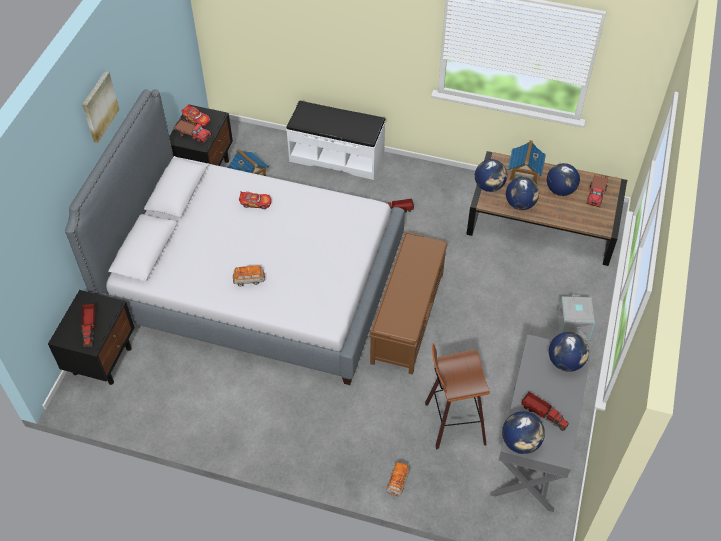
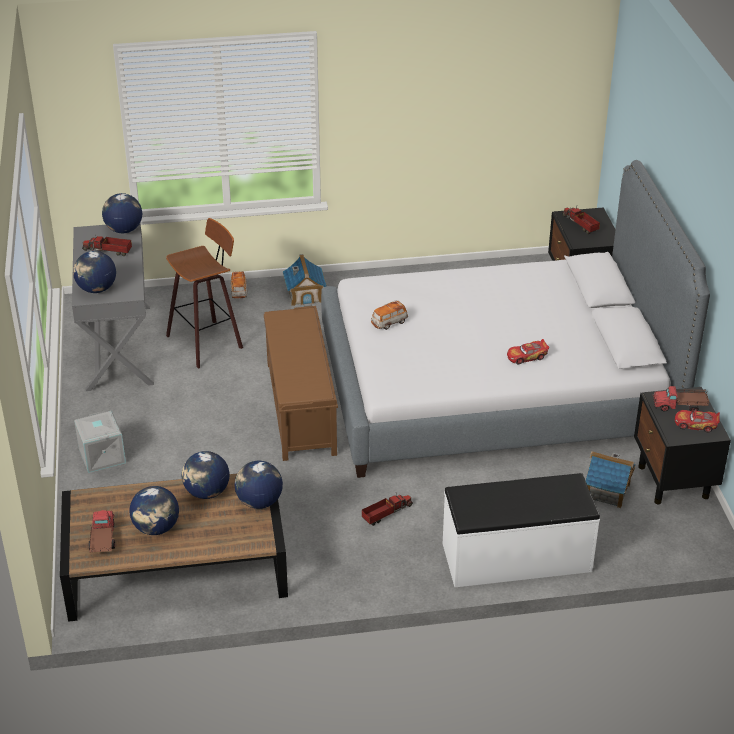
camera: 155 degrees right, 15 degrees down
picture [82,71,119,143] -> none
toy car [233,265,265,286] -> toy car moved to [371,300,408,330]
toy house [508,140,546,185] -> toy house moved to [283,254,327,307]

